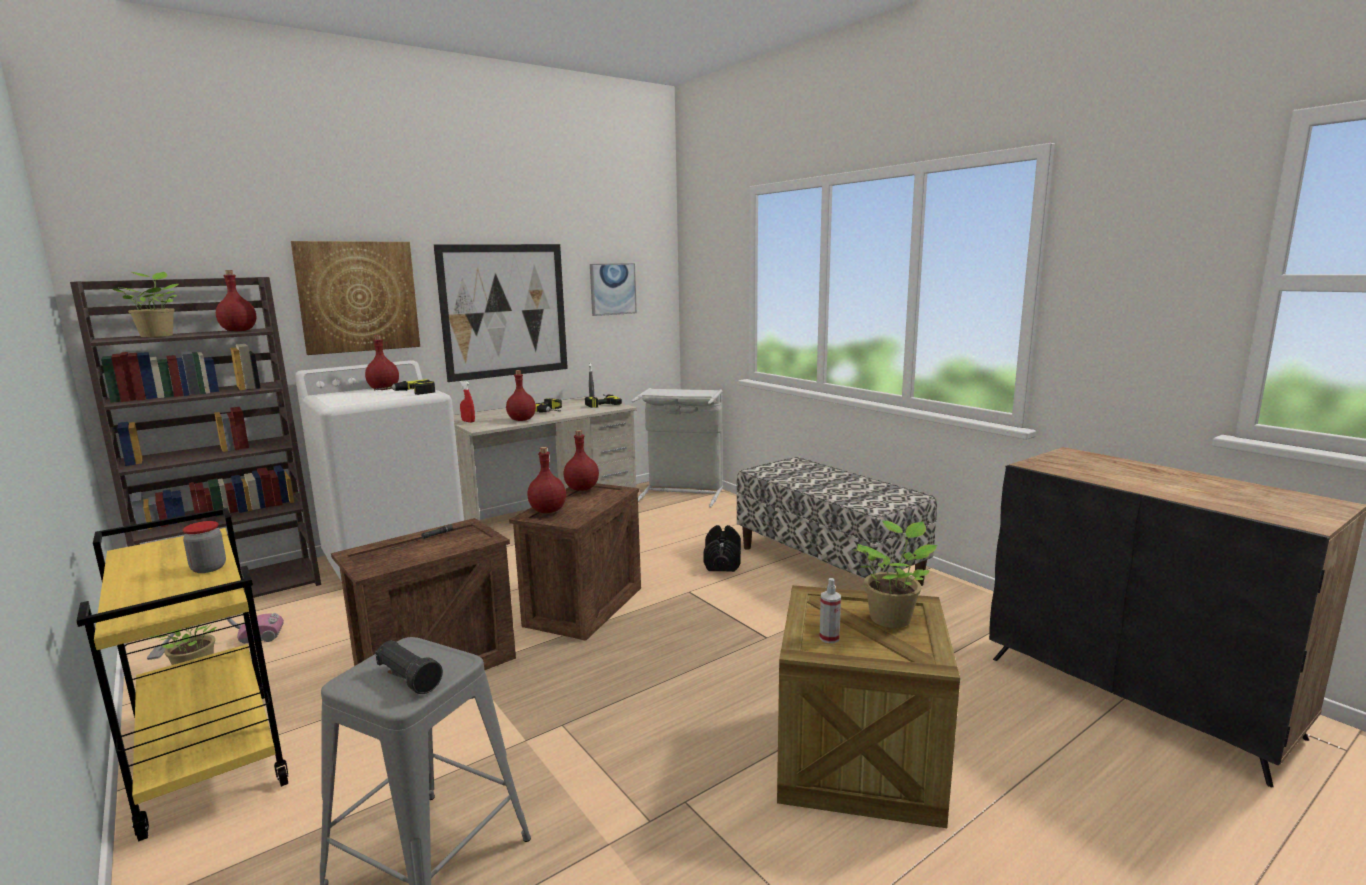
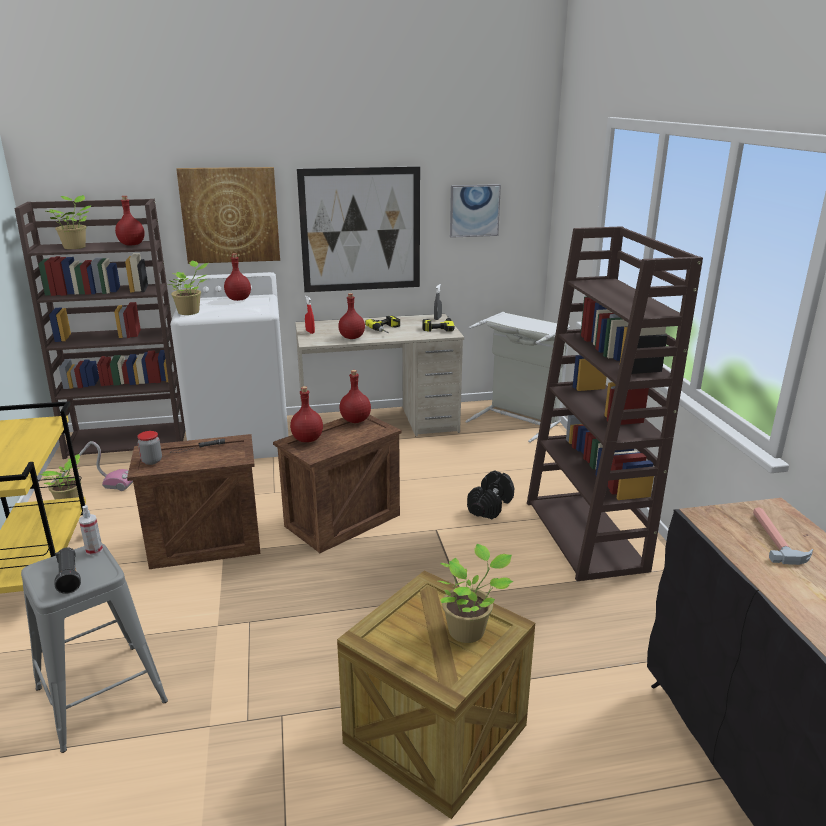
camera: 25 degrees right, 10 degrees up
jar [183,521,226,573] -> jar moved to [137,431,162,465]
power drill [374,379,435,395] -> none
bench [737,457,937,586] -> brown bookcase [527,226,703,581]
spray bottle [819,578,841,643] -> spray bottle moved to [79,505,103,555]
none -> potted plant [168,261,208,315]
none -> hammer [753,507,813,565]

